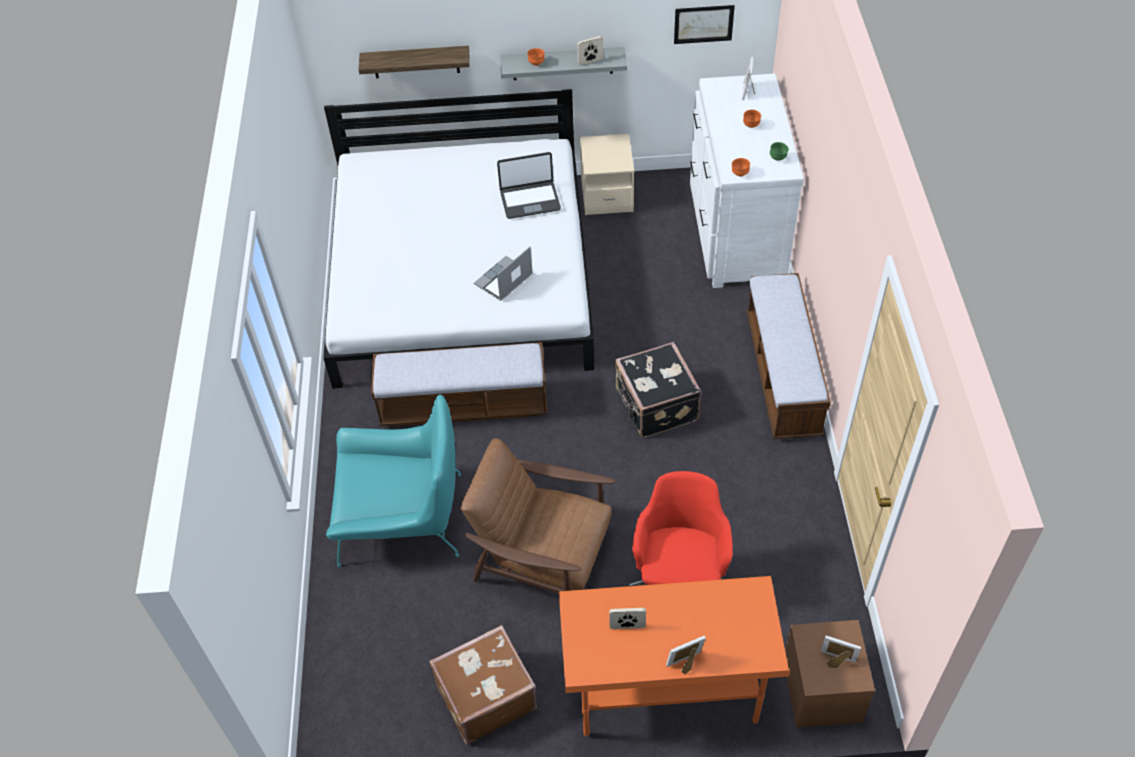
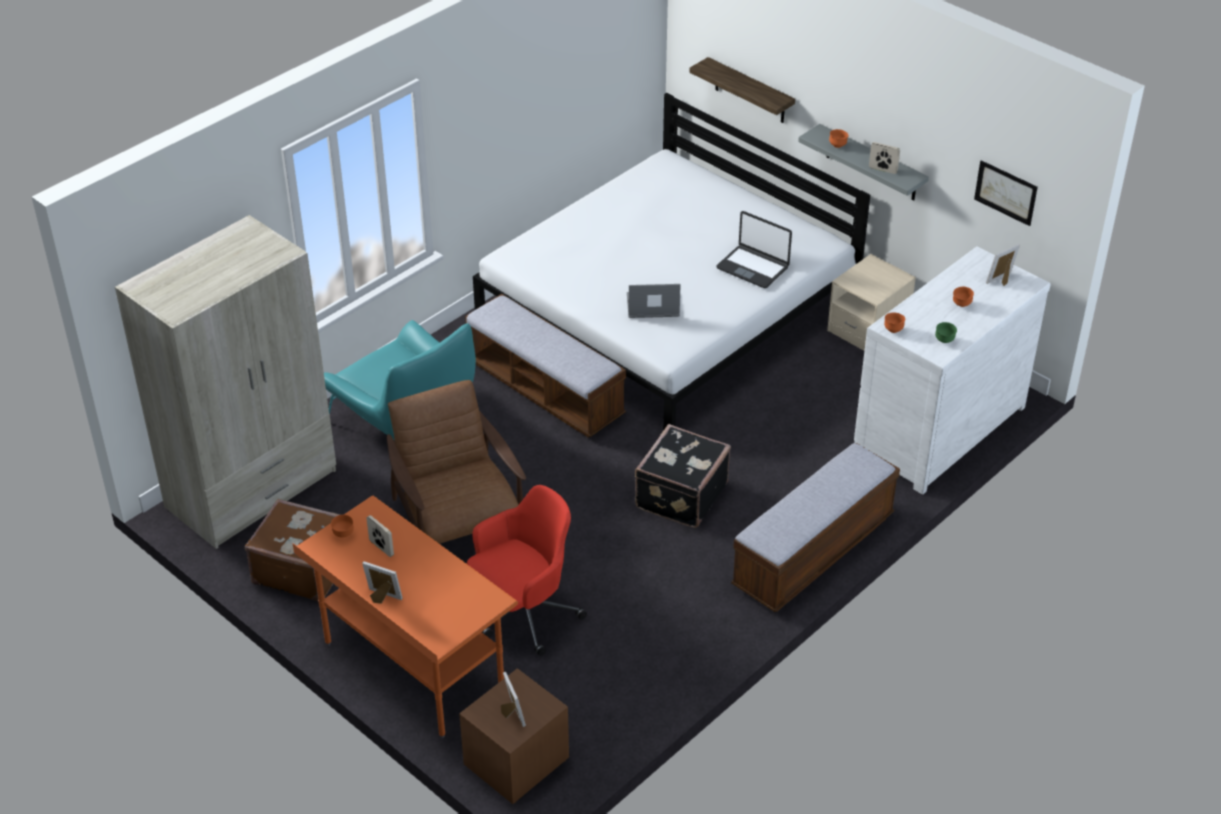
camera: 45 degrees right, 10 degrees down
none -> beige wardrobe [115,215,336,549]
none -> orange bowl [331,514,354,538]

